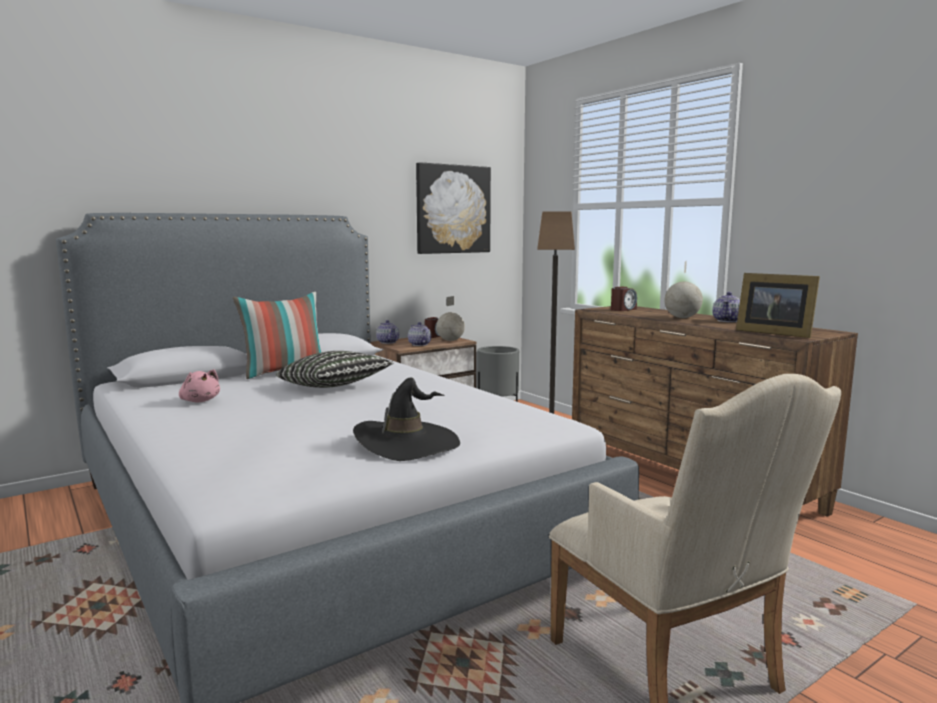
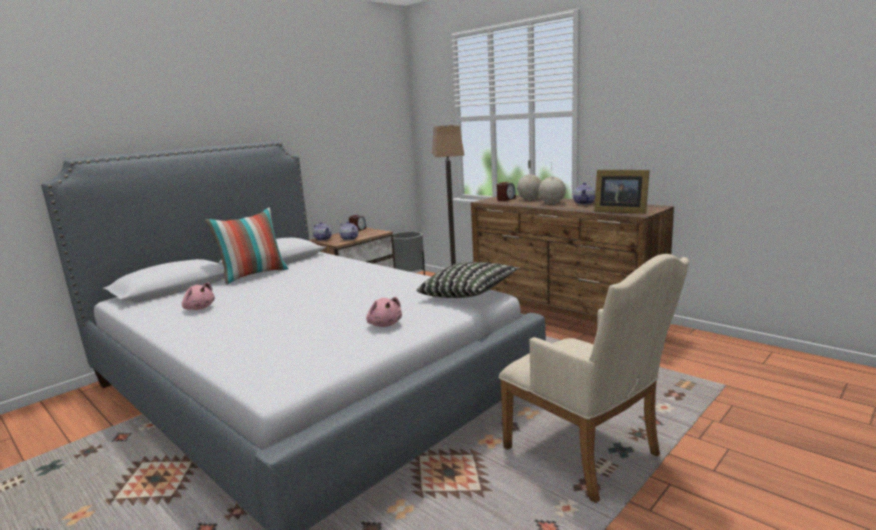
camera: 10 degrees left, 5 degrees up
pillow [276,351,393,388] -> pillow moved to [417,262,518,298]
black hat [353,377,460,461] -> pink plush toy [366,297,402,327]
picture [416,162,491,254] -> none
globe [436,296,465,341] -> globe moved to [517,160,542,200]

